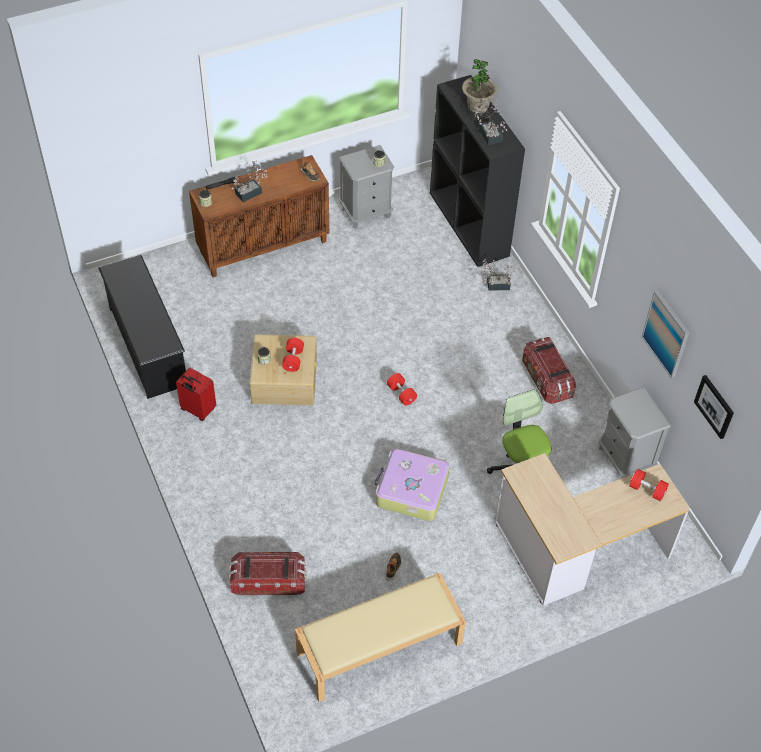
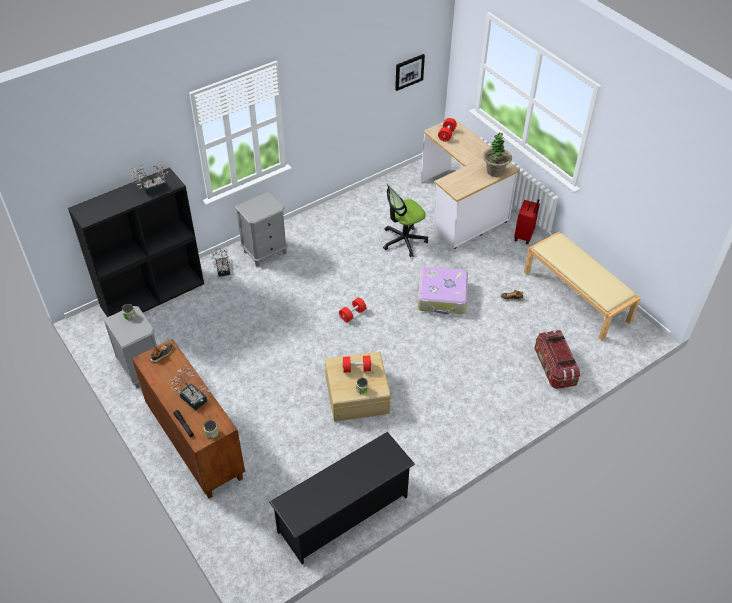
camera: 100 degrees left, 5 degrees down
red suitcase [176,367,216,421] -> red suitcase moved to [514,199,540,245]
potted plant [462,59,498,113] -> potted plant moved to [483,132,512,177]
storage box [522,337,576,404] -> none
grey nightstand [598,387,671,479] -> grey nightstand moved to [235,192,288,267]
picture [642,291,690,378] -> none

